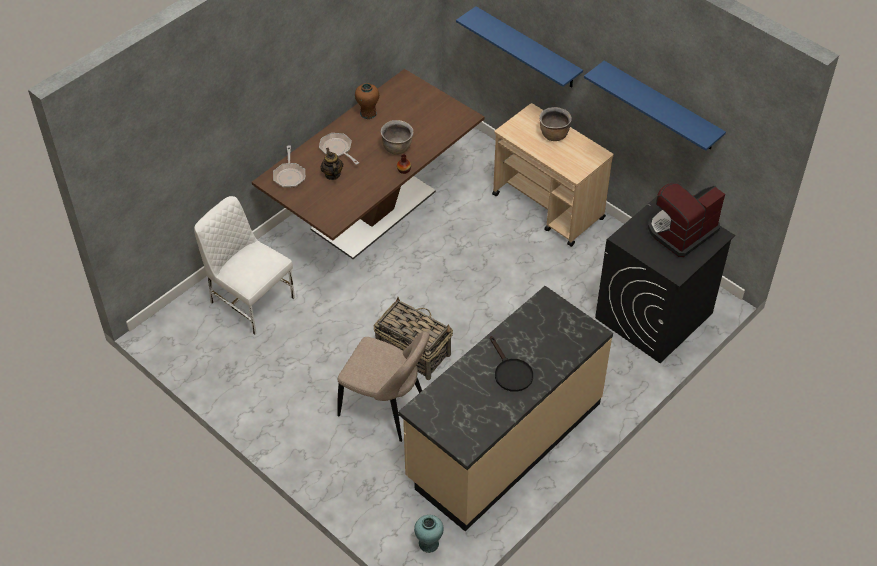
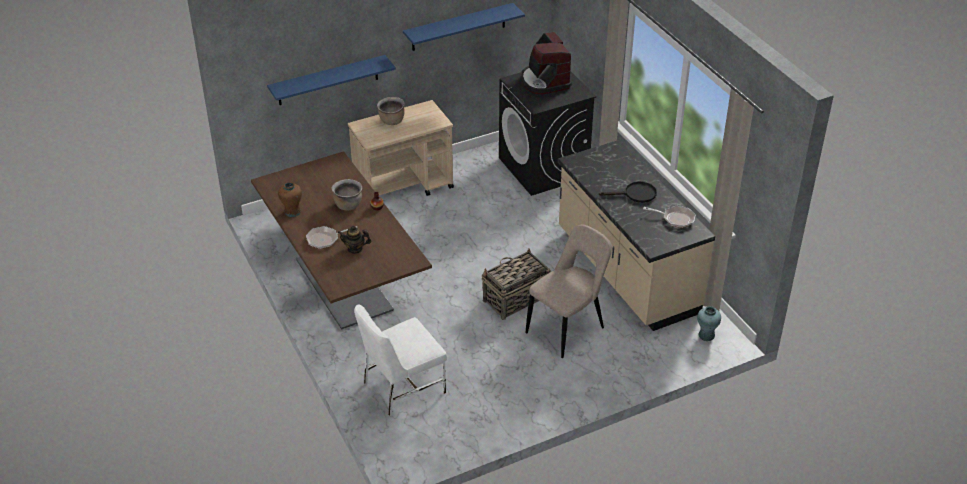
camera: 70 degrees left, 10 degrees down
frying pan [273,145,305,188] -> frying pan moved to [643,206,696,228]

